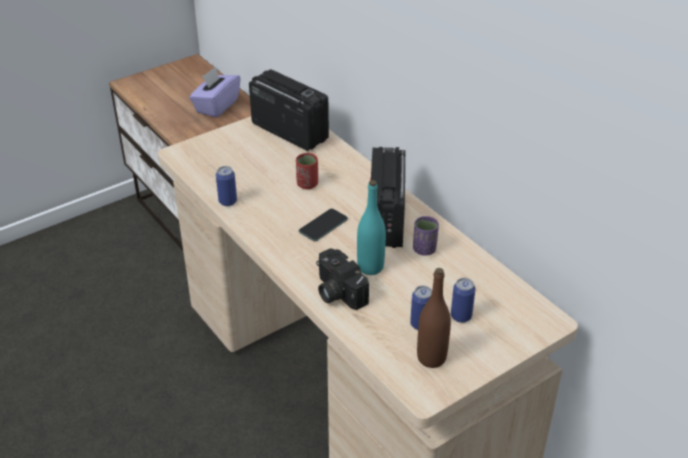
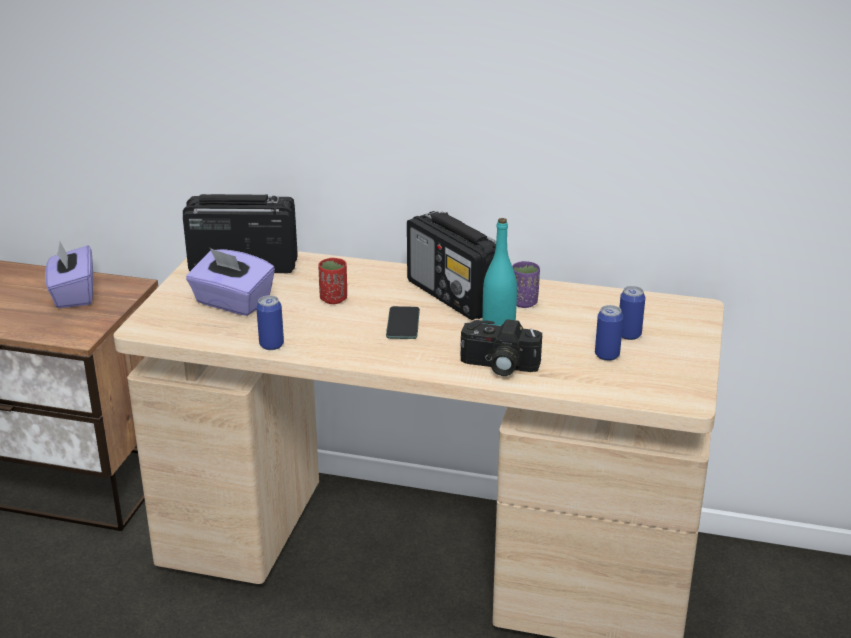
camera: 40 degrees left, 10 degrees down
brown bottle [417,268,451,368] -> none
none -> purple tissue box [186,248,275,316]

